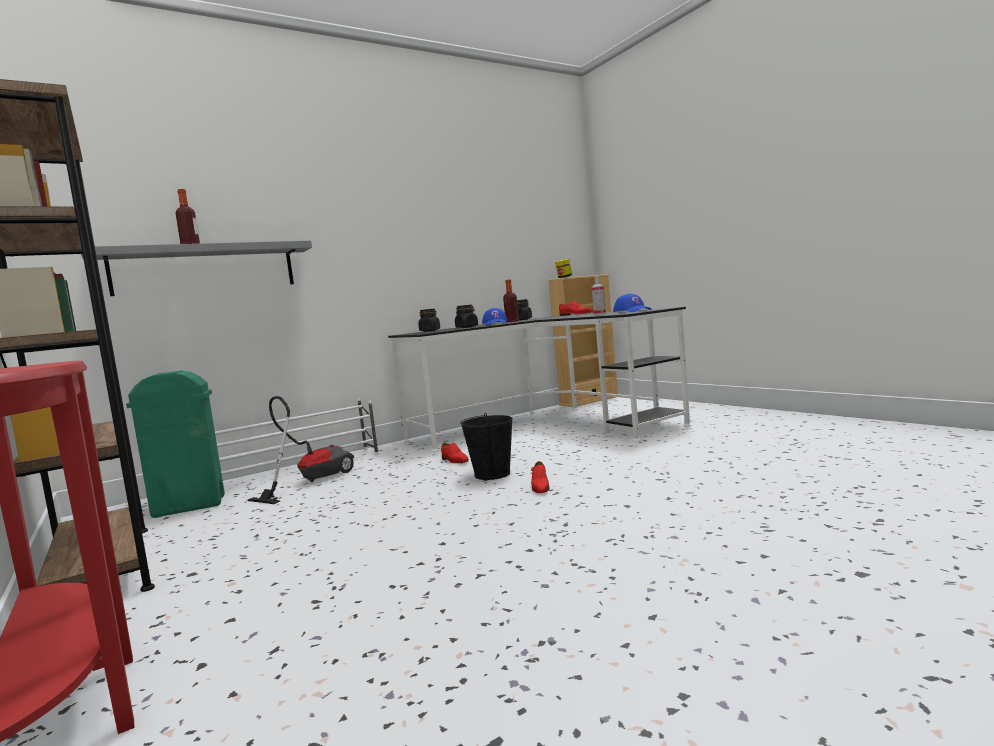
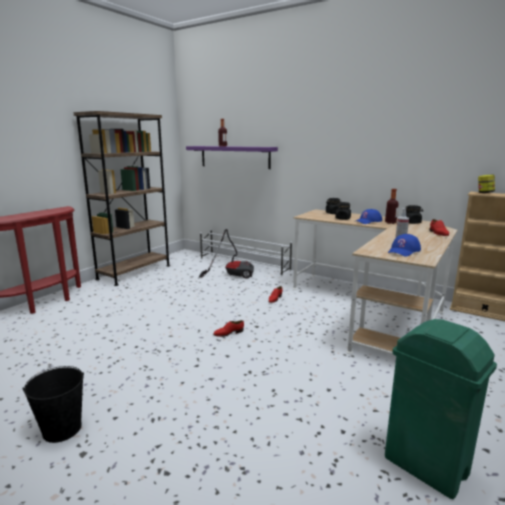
camera: 65 degrees right, 10 degrees up
grey shelf [81,240,312,296] -> purple shelf [186,146,278,169]
green trash can [126,371,225,518] -> green trash can moved to [385,319,497,499]
black desk [388,307,691,452] -> beige desk [293,209,457,356]
black bucket [460,413,513,480] -> black bucket moved to [23,366,84,443]

